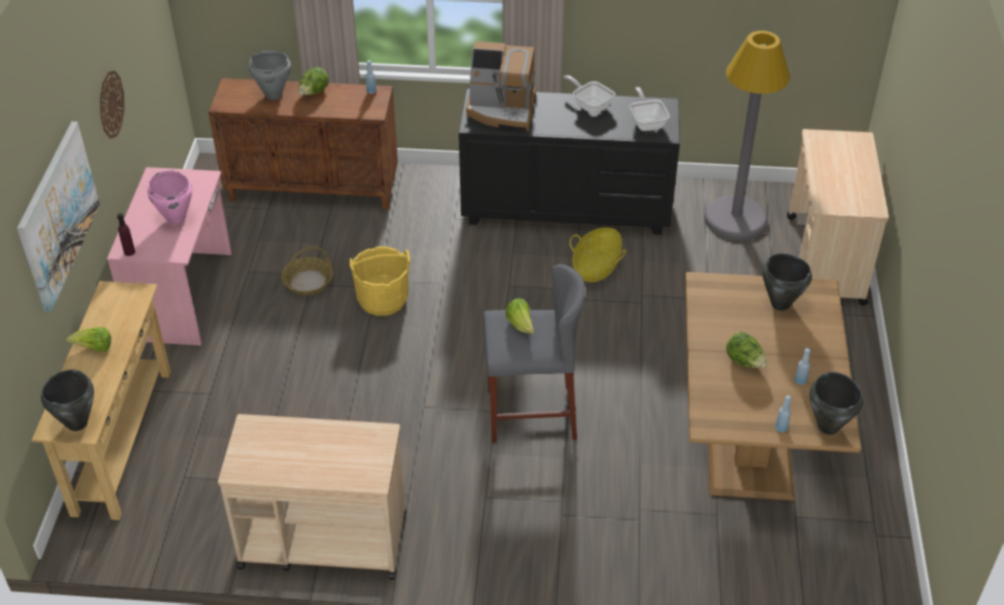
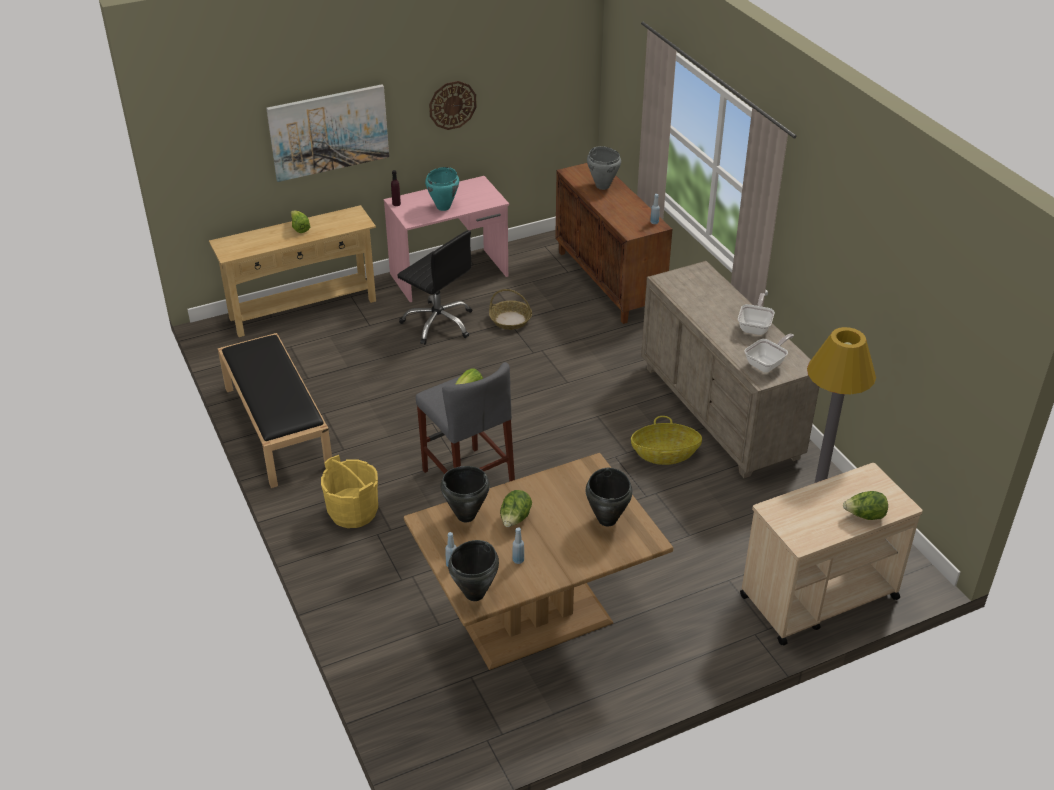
camera: 60 degrees right, 5 degrees down
black cooking pot [41,370,94,431] -> black cooking pot moved to [441,466,490,522]
pink cooking pot [148,170,192,225] -> turquoise cooking pot [425,167,459,211]
beige cart [218,414,406,580] -> black bench [218,333,332,488]
lettuce [298,67,328,95] -> lettuce moved to [843,491,888,520]
yellow bucket [349,246,410,316] -> yellow bucket moved to [321,455,378,528]
black dresser [459,89,680,235] -> beige dresser [641,261,819,478]
coffee machine [466,41,536,131] -> none
none -> black office chair [397,230,472,345]

